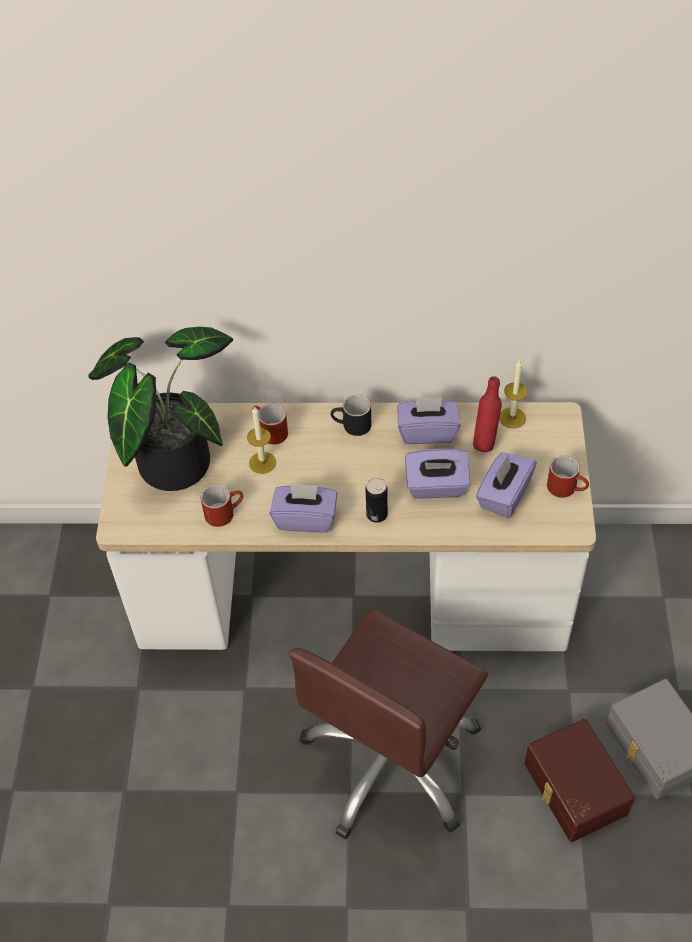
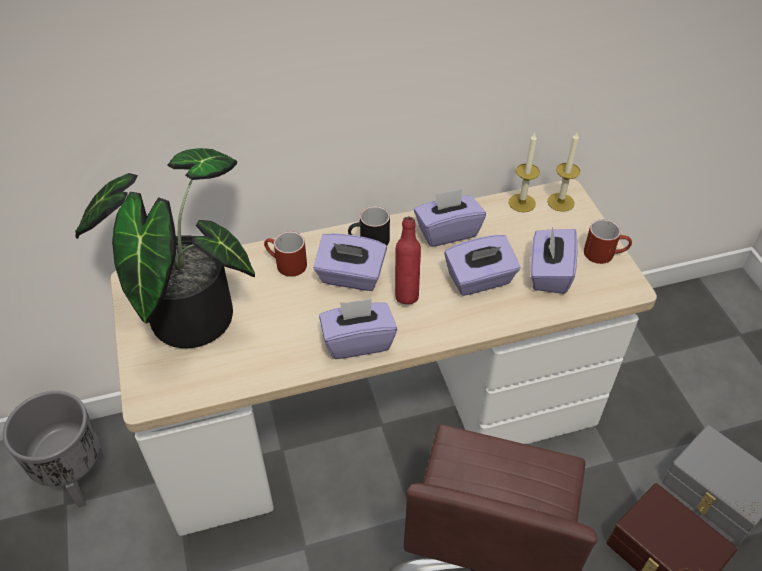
camera: 20 degrees left, 5 degrees down
red mug [201,484,243,527] -> none
candle [247,406,276,474] -> candle moved to [547,131,580,212]
can [366,477,388,523] -> none
red bottle [473,376,502,452] -> red bottle moved to [395,216,421,304]
none -> grey planter [3,391,105,508]
none -> purple tissue box [313,233,387,291]

